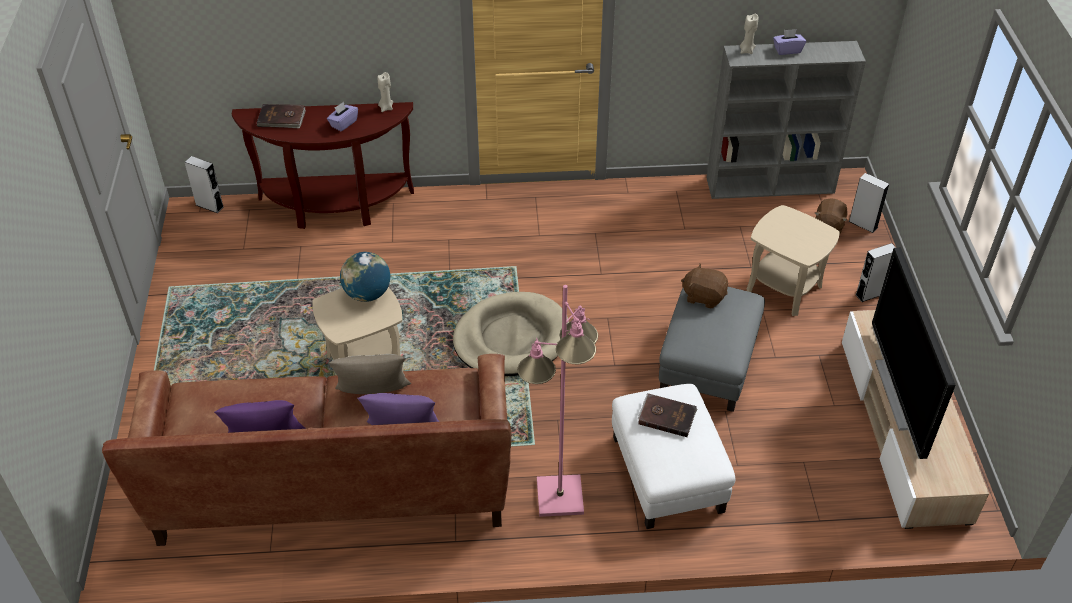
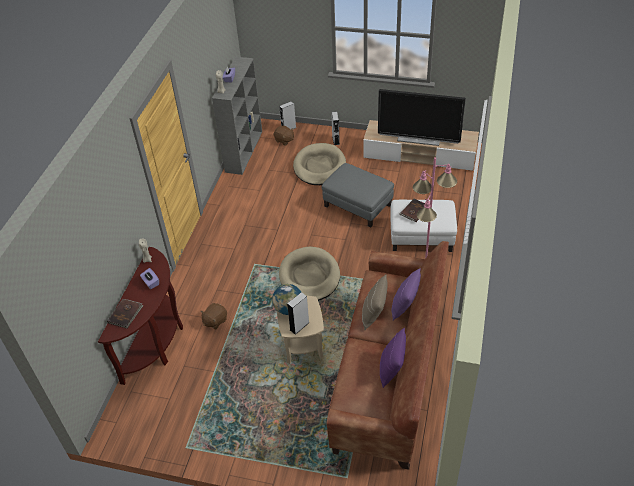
camera: 70 degrees left, 0 degrees up
grey speaker [185,156,224,213] -> grey speaker moved to [287,292,309,335]
brown plush toy [681,264,728,308] -> brown plush toy moved to [201,303,227,330]
beige side table [747,205,840,316] -> beige dog bed [293,143,346,185]

